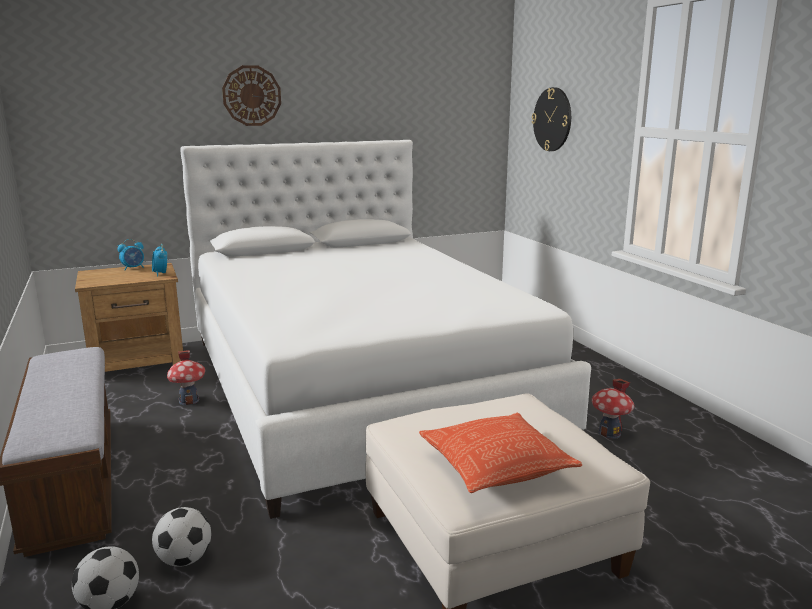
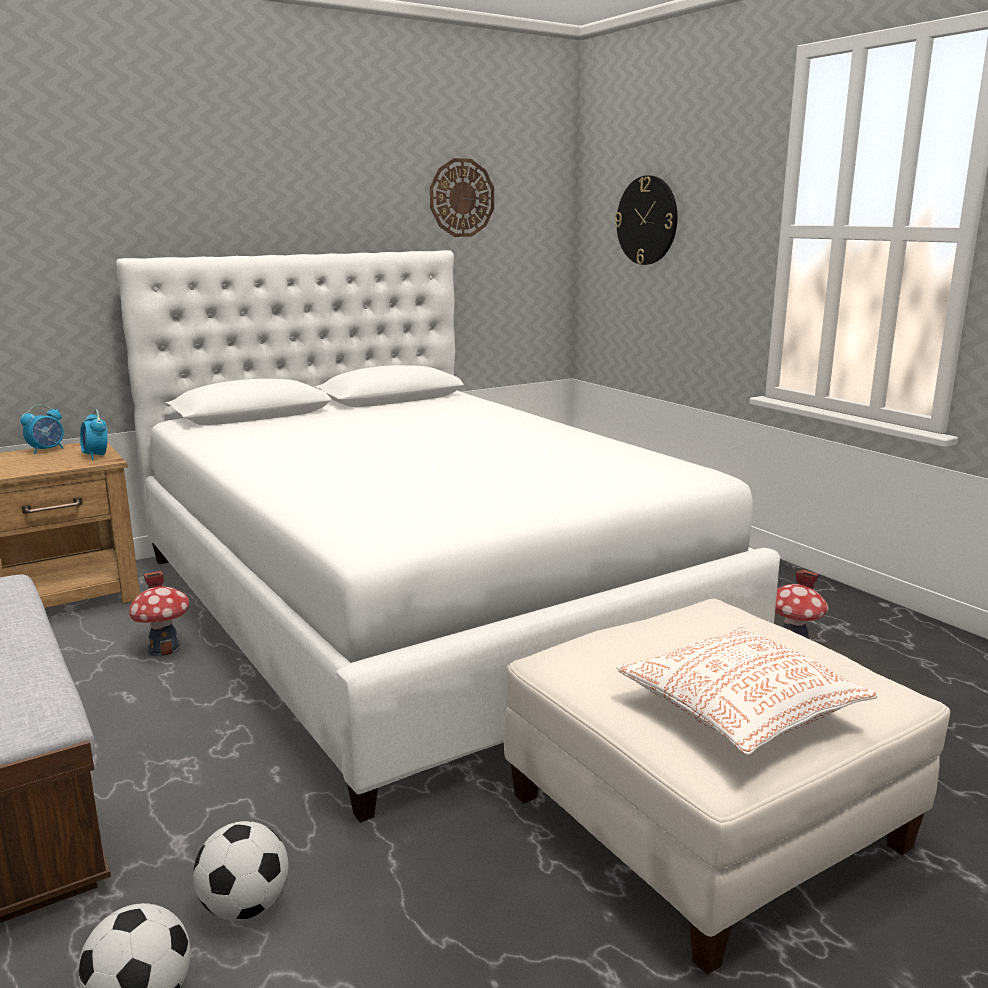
camera: 10 degrees left, 0 degrees up
wall clock [222,65,281,126] -> wall clock moved to [430,158,494,237]
orange pillow [419,413,582,493] -> white pillow [617,627,877,755]

